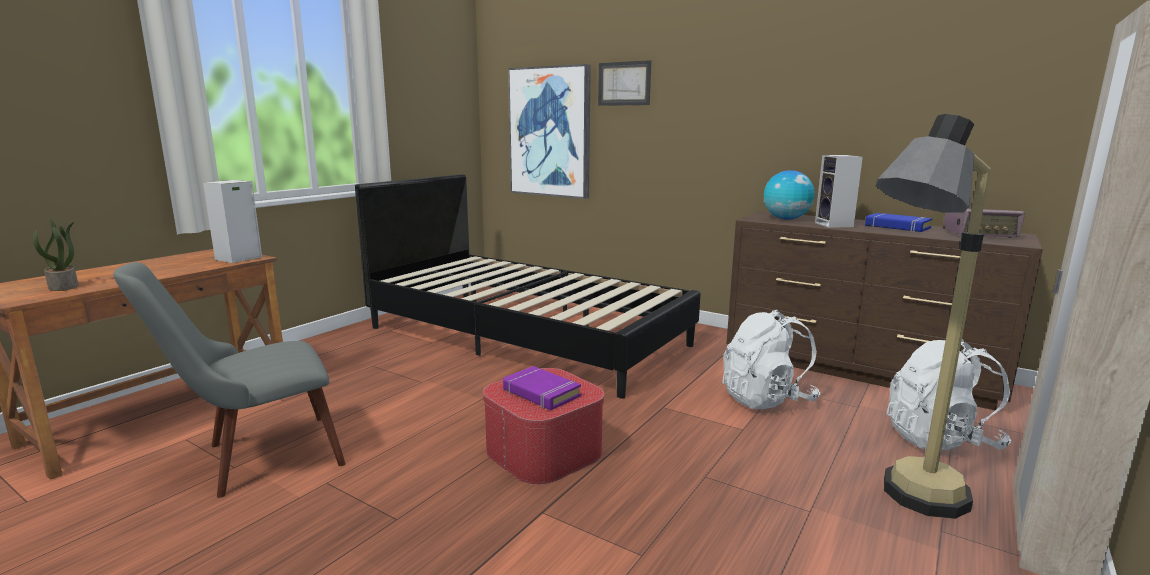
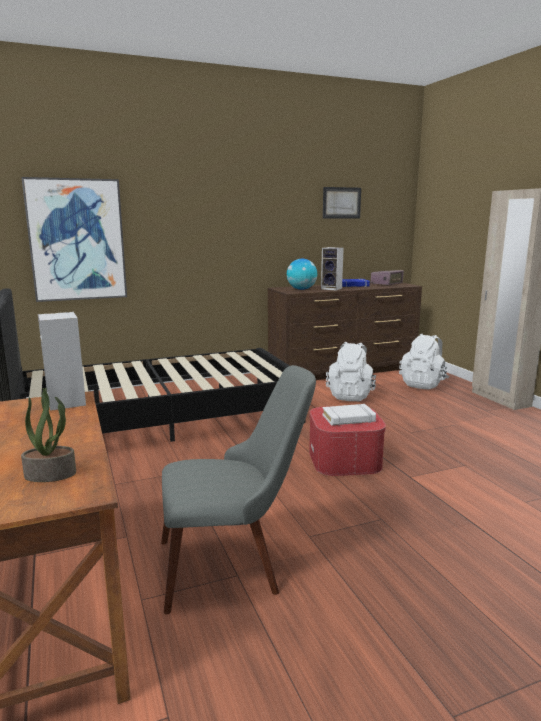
camera: 55 degrees left, 0 degrees up
grey chair [113,262,346,498] -> grey chair turned 105 degrees counterclockwise [161,365,316,614]
purple book [503,366,581,410] -> white book [322,404,376,425]
picture [598,60,651,106] -> picture moved to [323,187,361,218]
floor lamp [876,114,991,519] -> none

